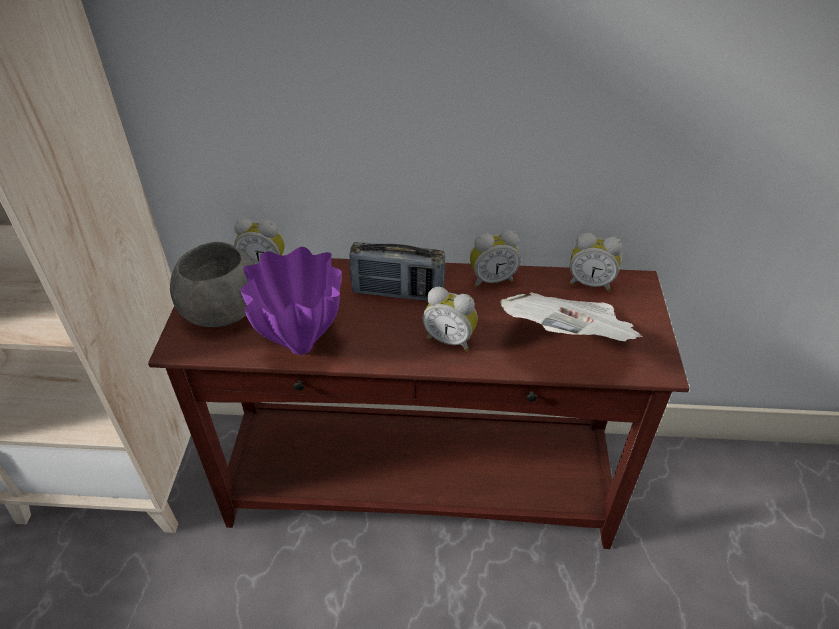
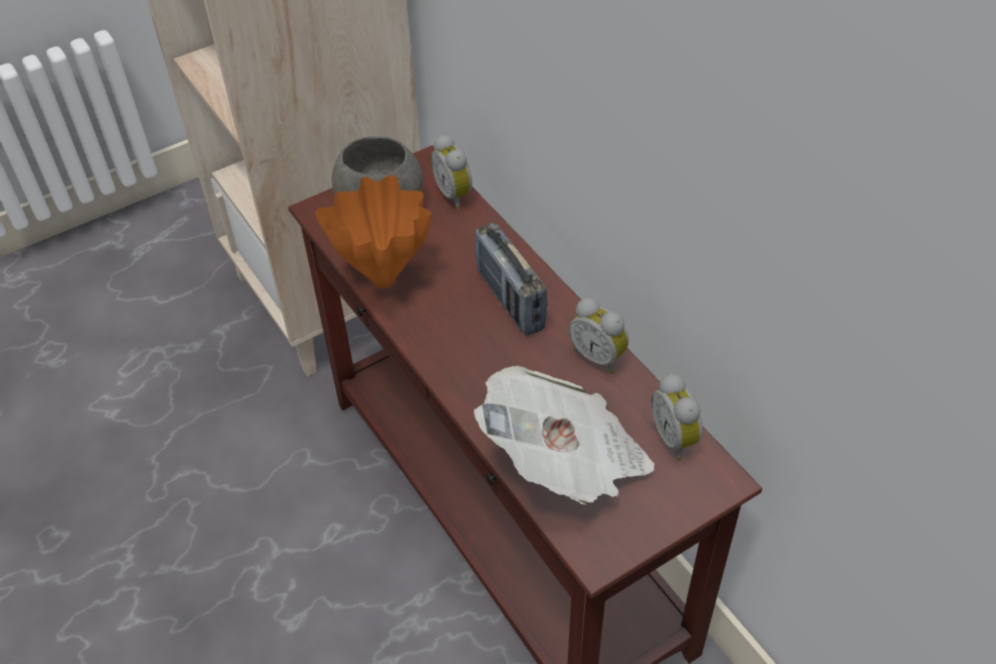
camera: 55 degrees right, 5 degrees up
purple vase [240,247,342,355] -> orange vase [315,175,431,288]
alarm clock [422,287,478,351] -> none

